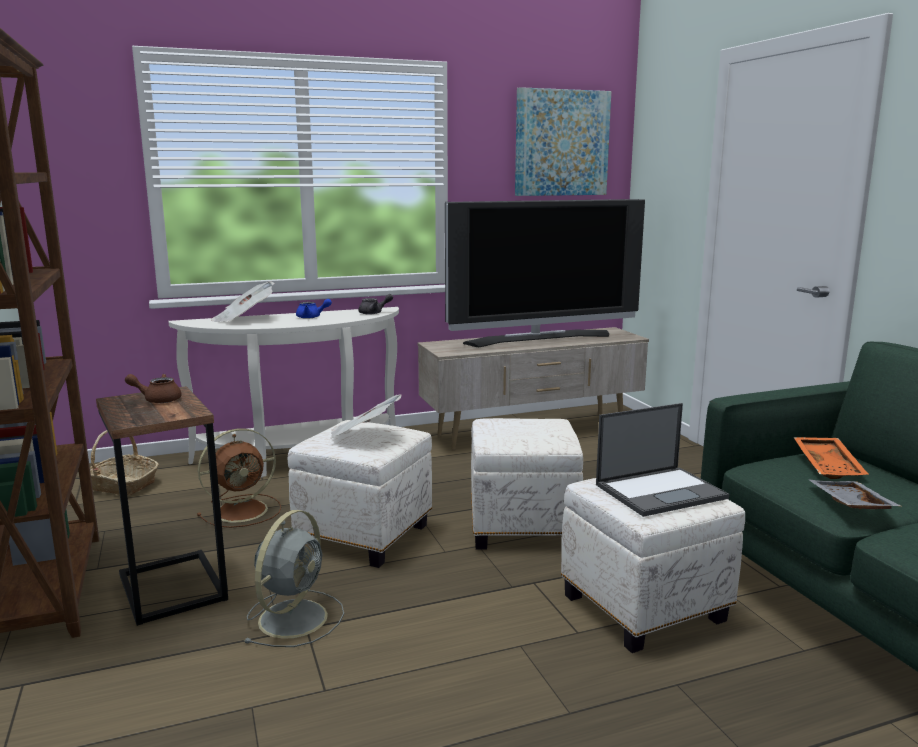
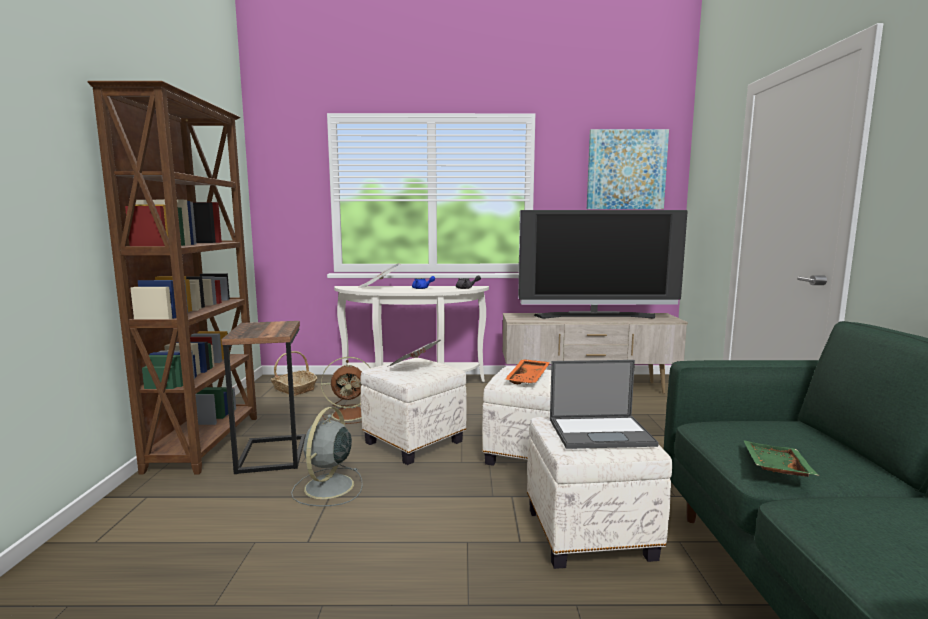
camera: 20 degrees right, 5 degrees down
brown teapot [125,374,181,403] -> none
grey fan [243,510,344,647] -> grey fan turned 150 degrees clockwise [291,407,363,507]
orange tray [793,437,869,479] -> orange tray moved to [505,359,550,384]
grey tray [808,479,901,509] -> green tray [744,440,819,477]

